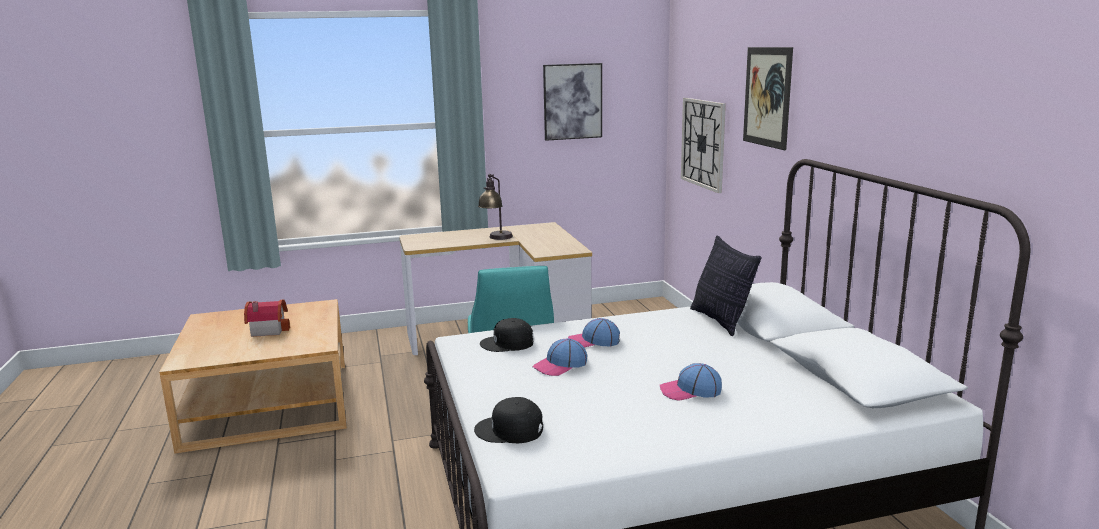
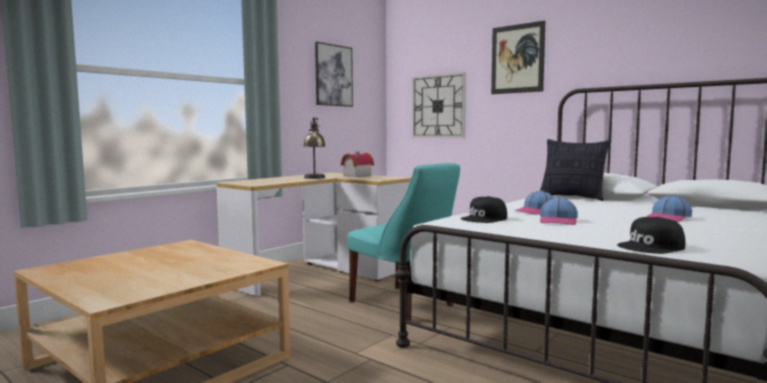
camera: 35 degrees left, 10 degrees down
toy house [244,299,290,337] -> toy house moved to [341,152,374,177]

